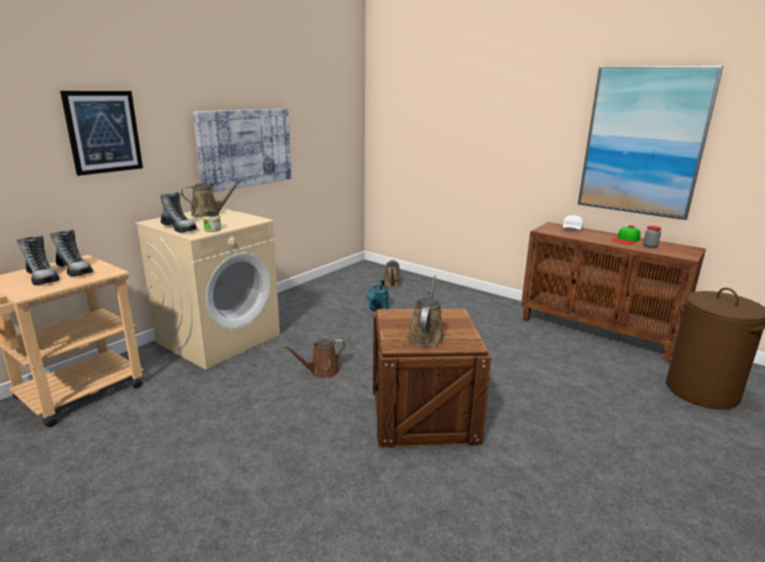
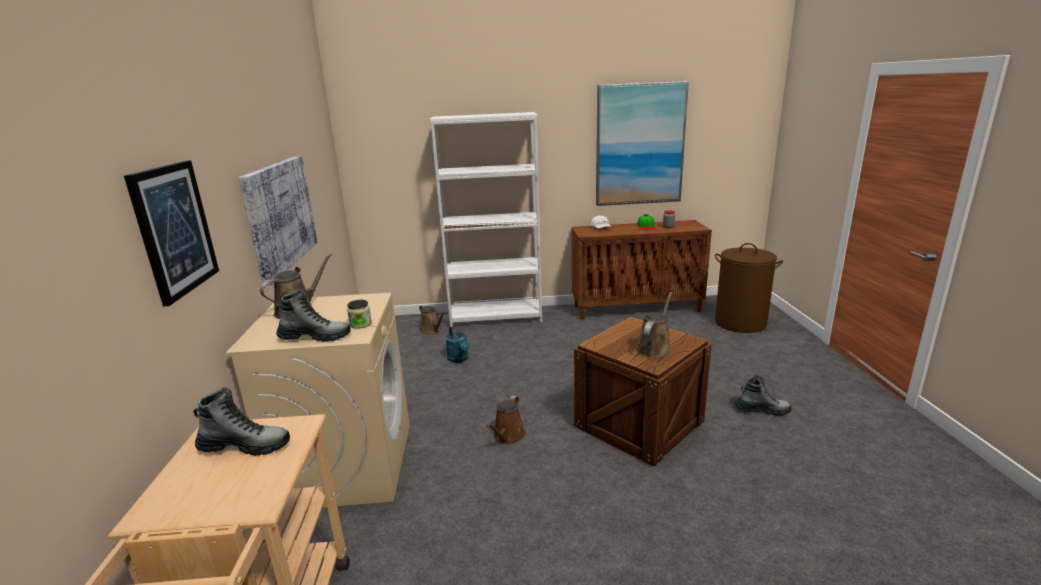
camera: 40 degrees left, 0 degrees up
boot [17,235,59,285] -> boot moved to [735,375,792,416]
brown watering can [407,275,444,347] -> brown watering can turned 60 degrees clockwise [635,292,672,358]
none -> white bookcase [430,112,542,327]

